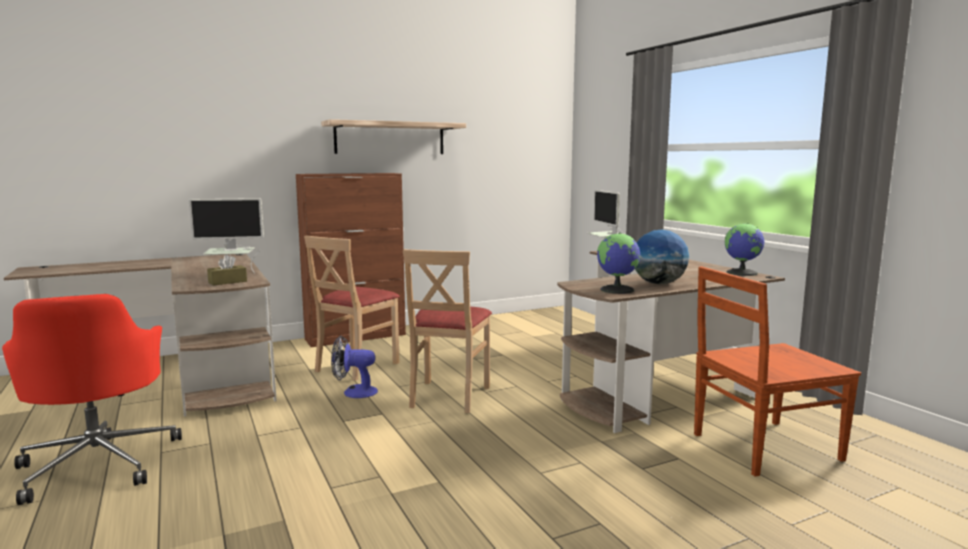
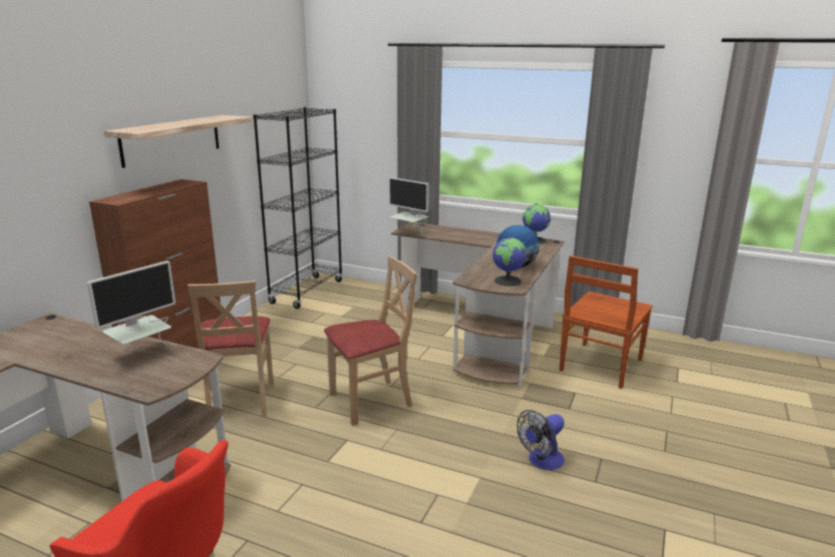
camera: 40 degrees left, 10 degrees up
brown tissue box [207,254,247,286] -> none
fan [331,336,378,398] -> fan moved to [517,410,564,470]
beige chair [403,249,492,413] -> beige chair turned 90 degrees counterclockwise [324,256,417,426]
none -> black bookcase [253,107,343,309]

